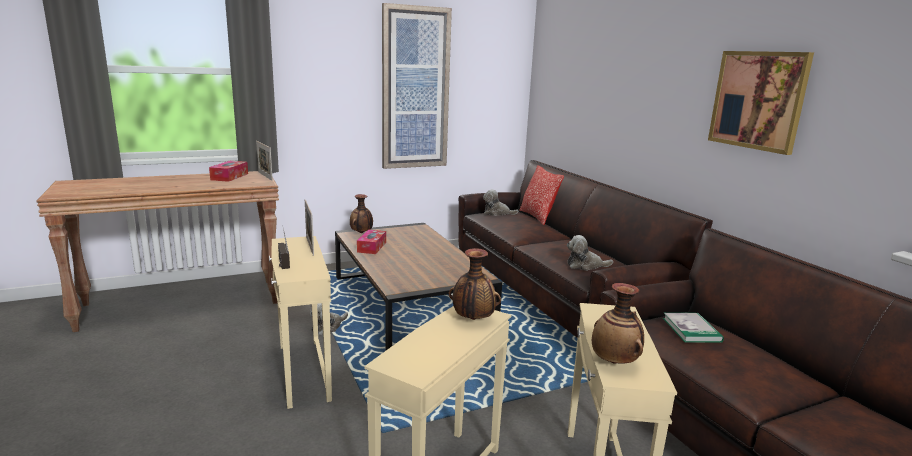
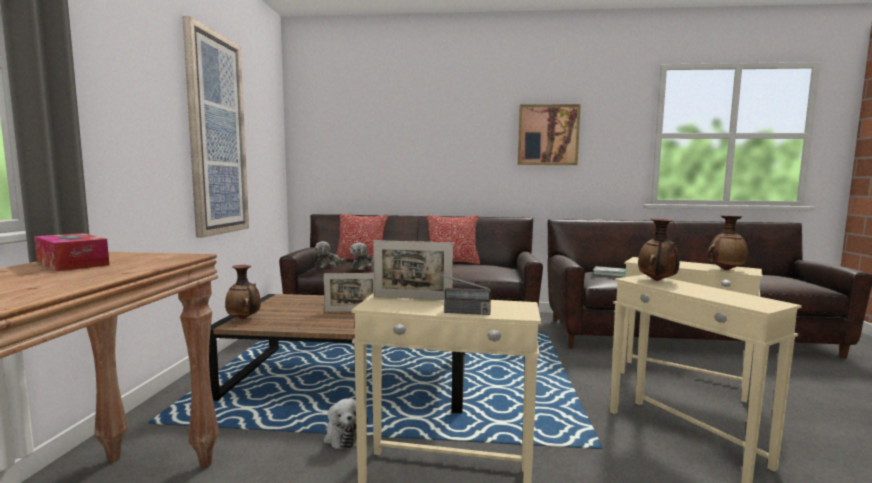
camera: 60 degrees left, 10 degrees down
picture frame [256,141,273,181] -> picture frame moved to [324,273,374,312]
tissue box [357,230,386,254] -> none
plush toy [567,235,613,271] -> plush toy moved to [350,243,374,270]
none -> pillow [427,215,480,264]

